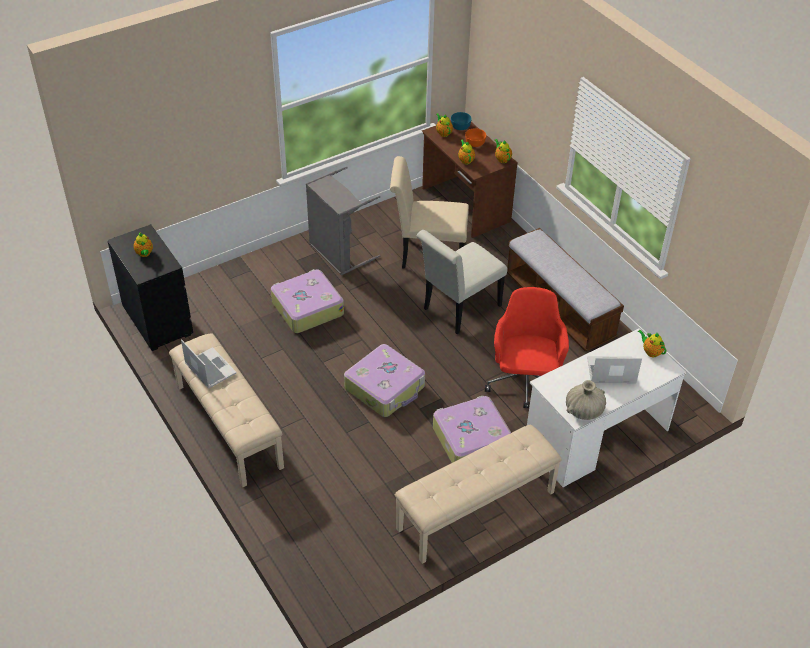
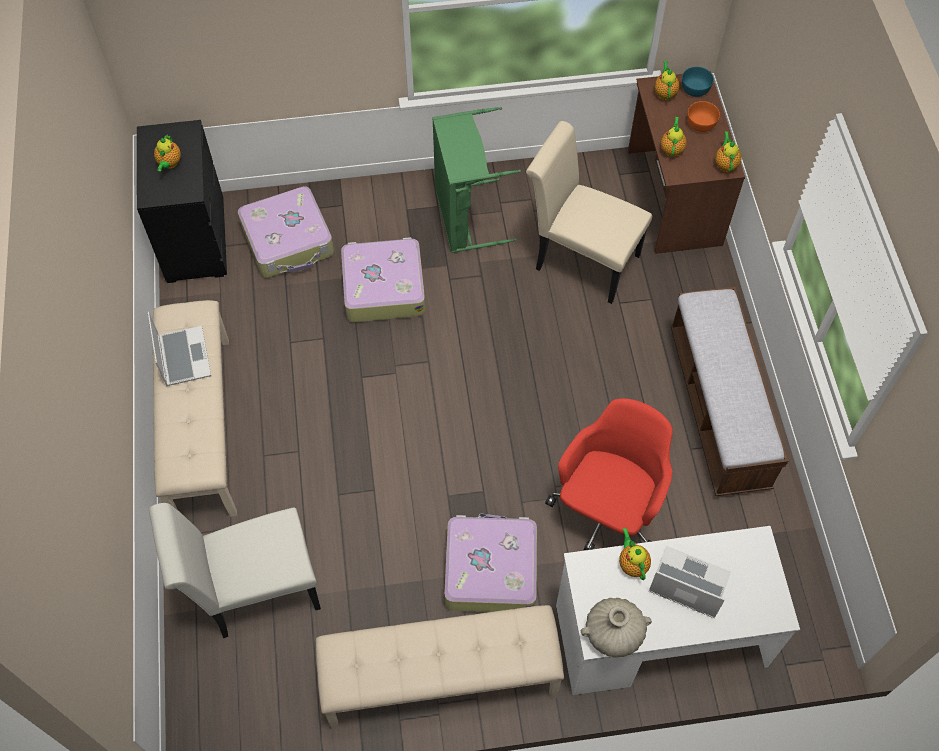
camera: 25 degrees right, 15 degrees up
grey laundry basket [306,166,381,275] -> green laundry basket [432,107,521,253]
suitcase [344,344,425,417] -> suitcase moved to [238,186,334,278]
white chair [417,230,508,334] -> white chair moved to [149,503,321,638]
teapot [638,330,666,357] -> teapot moved to [619,528,651,580]

